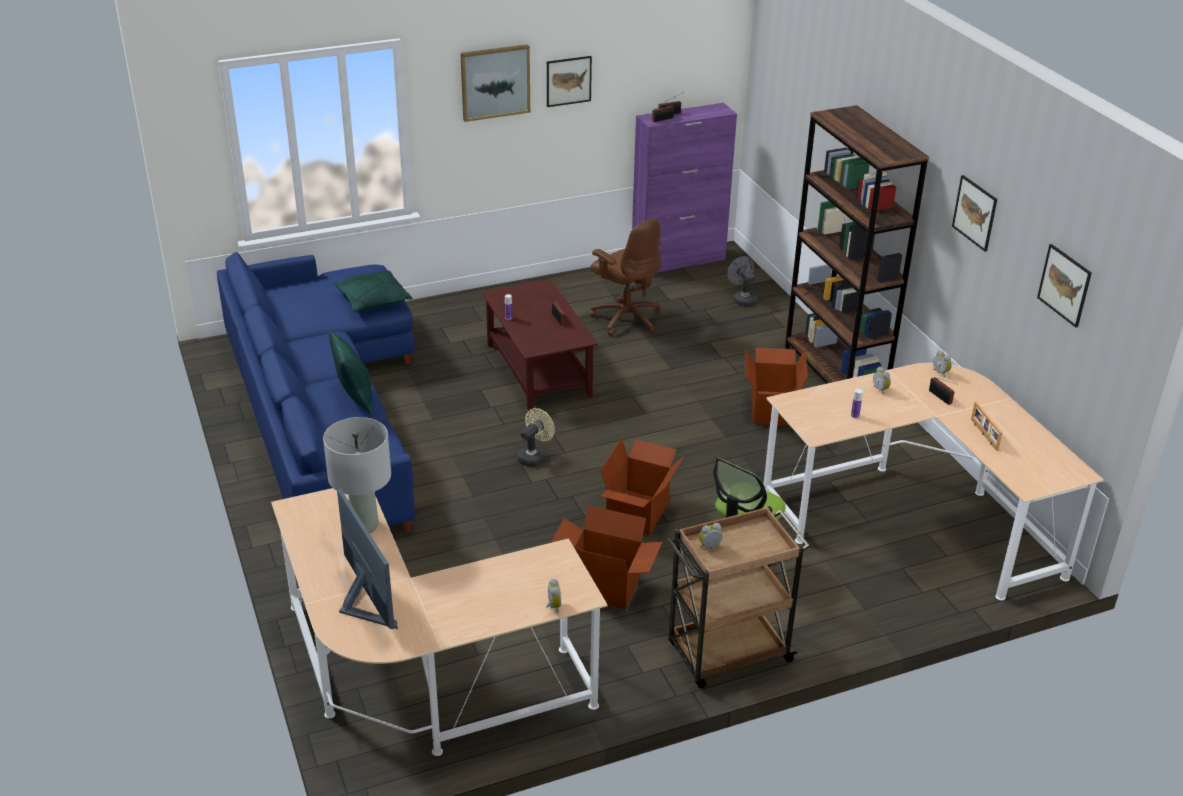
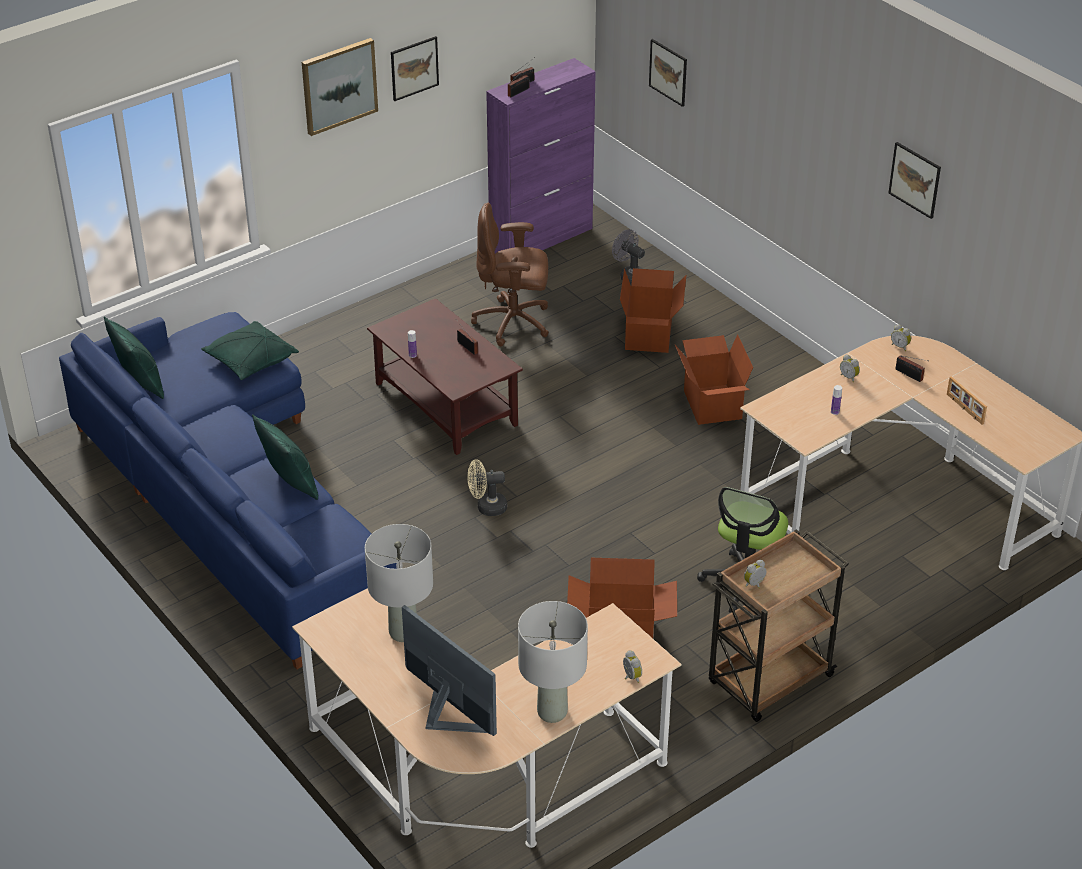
camera: 15 degrees left, 5 degrees up
beige fan [517,408,555,467] -> beige fan turned 120 degrees counterclockwise [467,459,507,516]
brown office chair [590,218,661,337] -> brown office chair turned 150 degrees clockwise [471,203,549,346]
cardboard box [601,438,684,535] -> cardboard box moved to [620,268,686,353]
brown bookcase [785,105,929,384] -> none
picture [1037,244,1092,327] -> picture moved to [649,39,687,107]
none -> green pillow [104,316,164,399]
none -> grey table lamp [518,601,588,723]

